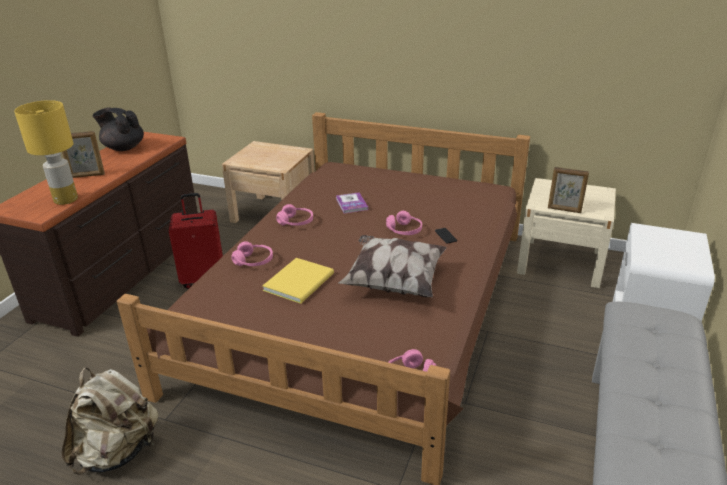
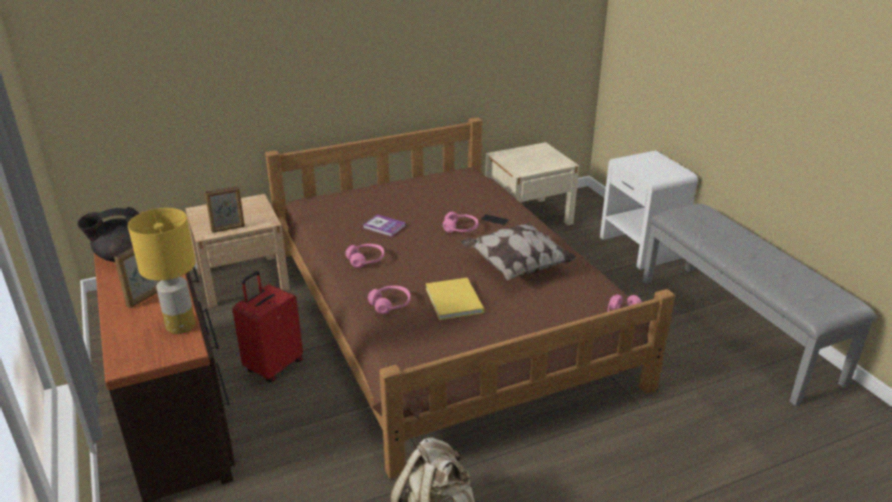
camera: 45 degrees left, 0 degrees up
picture frame [548,167,589,213] -> picture frame moved to [205,186,245,233]

